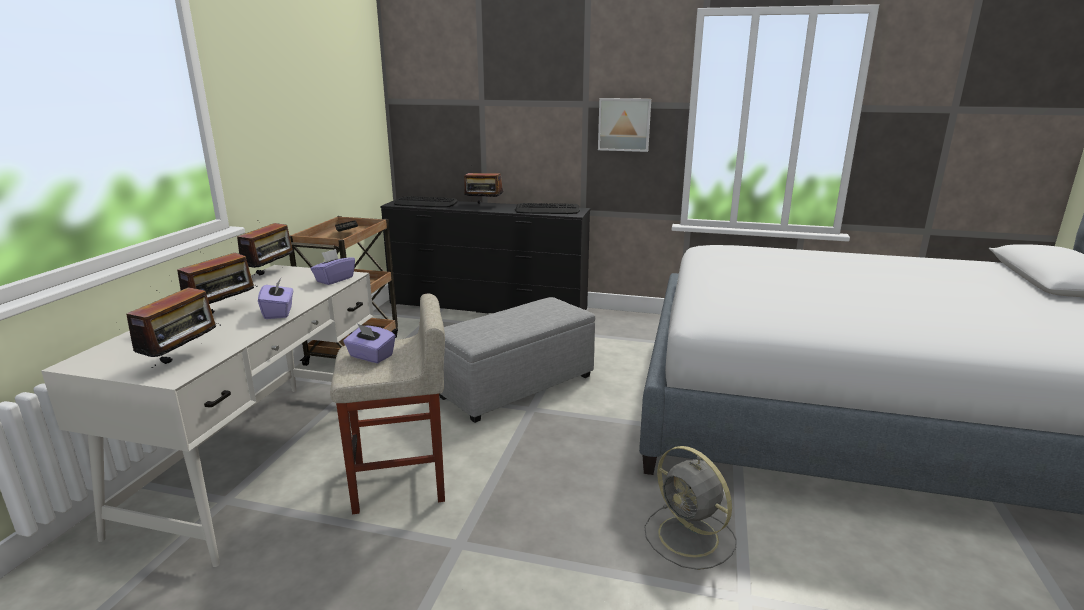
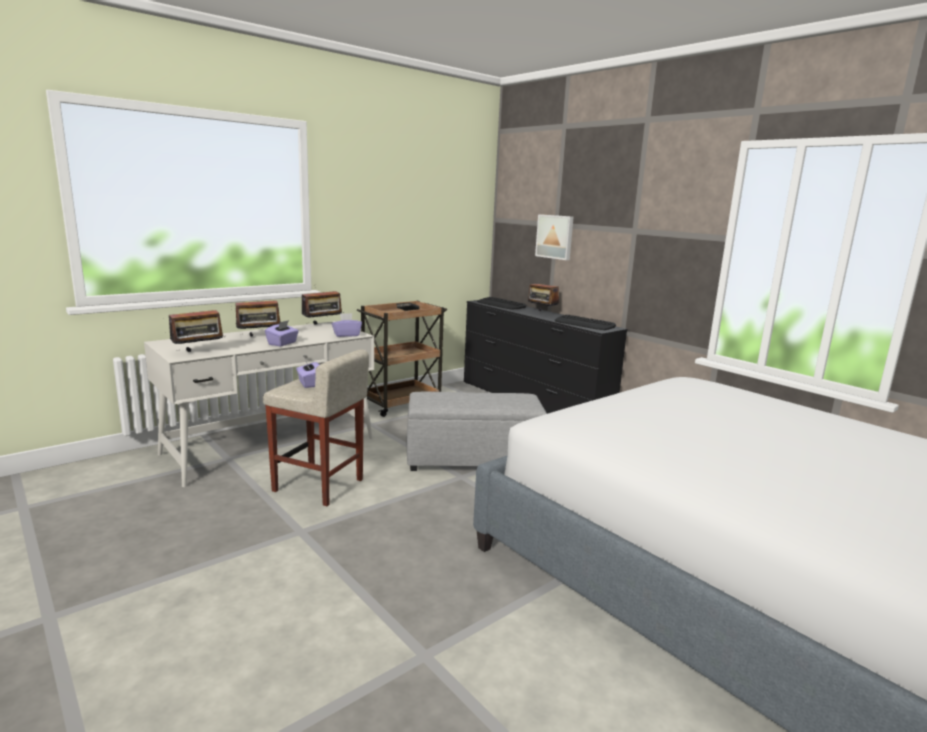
camera: 35 degrees right, 5 degrees down
picture [598,98,651,152] -> picture moved to [535,214,574,260]
grey fan [644,446,737,570] -> none

